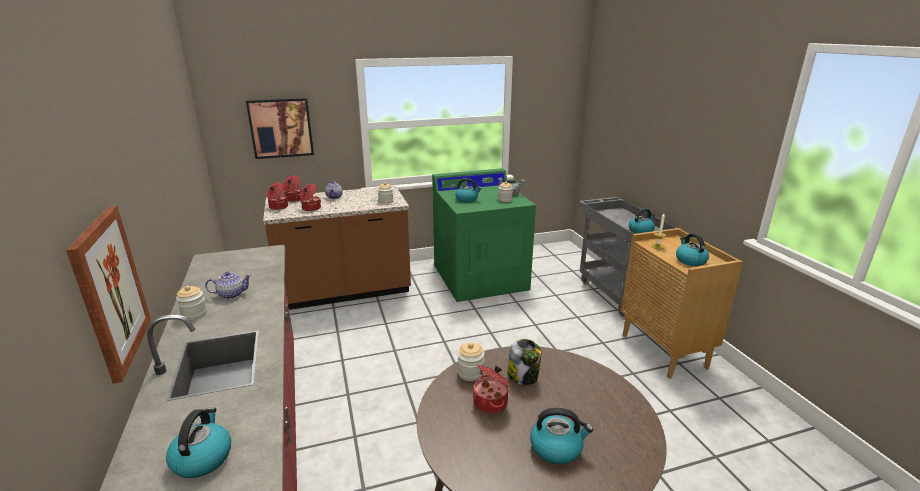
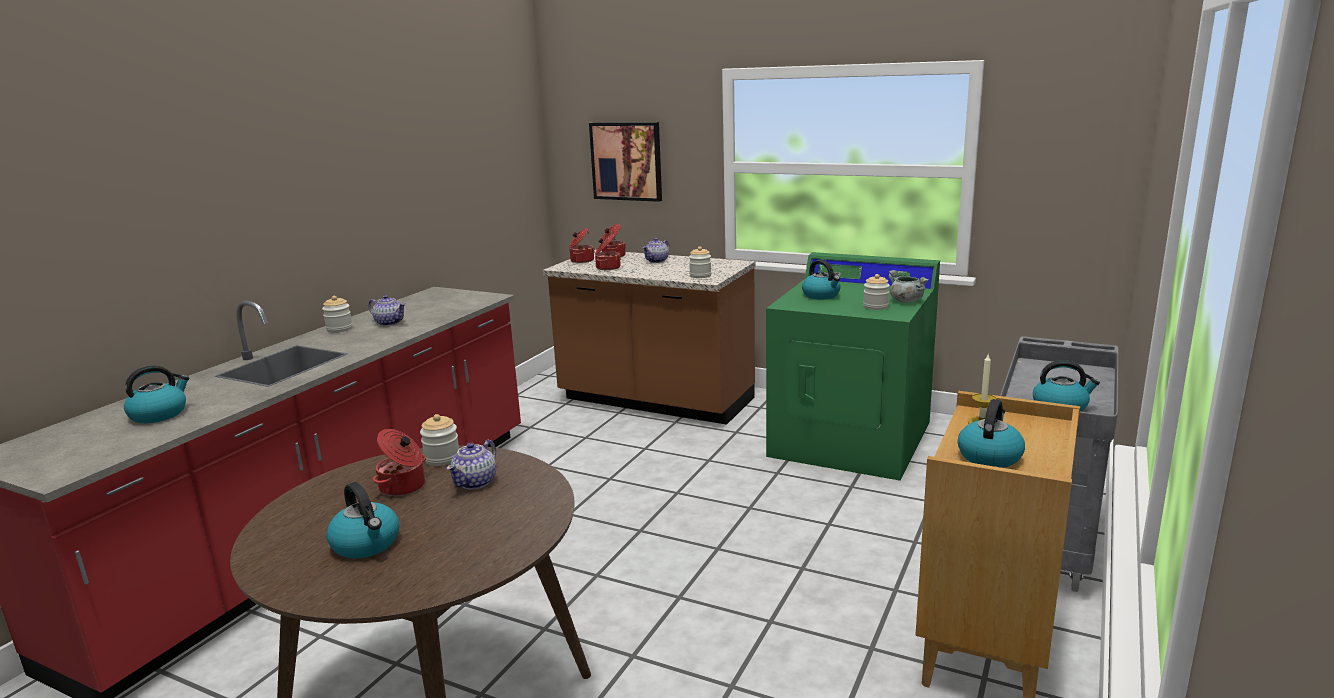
camera: 45 degrees right, 5 degrees down
picture [66,206,151,384] -> none
jar [507,339,541,385] -> teapot [447,440,496,490]

